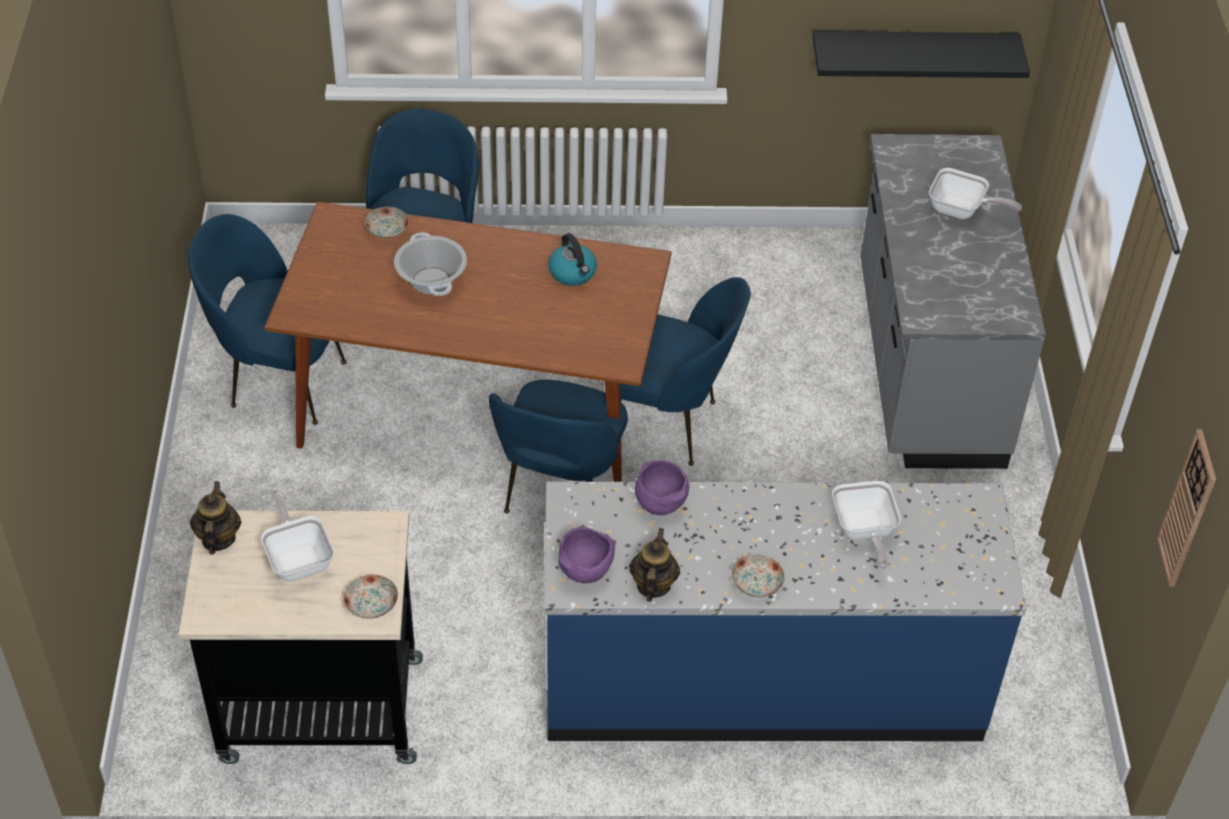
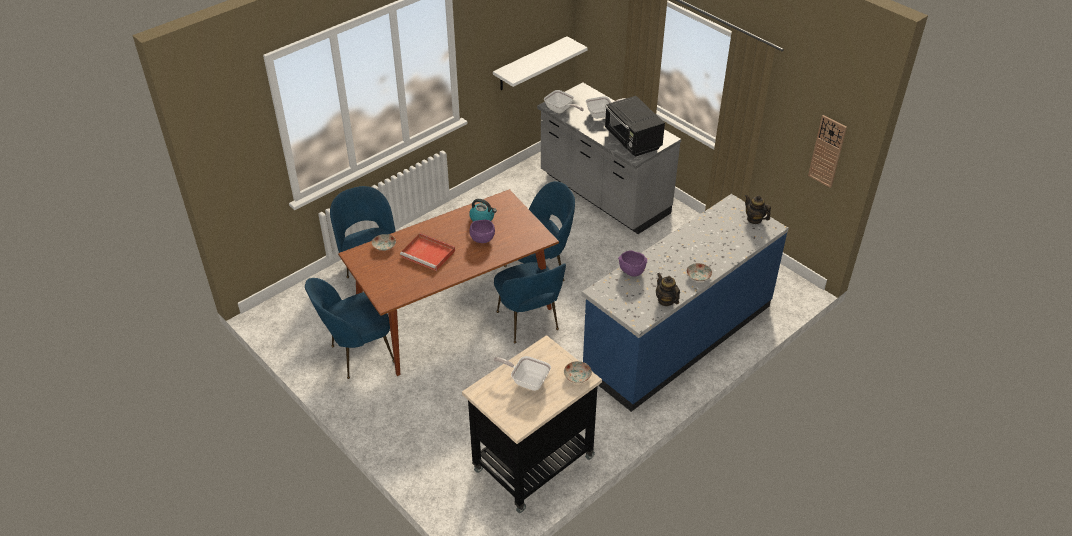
camera: 40 degrees left, 5 degrees down
teapot [190,481,241,554] -> teapot moved to [745,194,771,224]
cooking pot [394,232,467,296] -> red tray [400,233,455,271]
purple bowl [558,527,615,583] -> purple bowl moved to [470,220,495,243]
black shelf [813,31,1030,78] -> white shelf [493,36,588,90]
frying pan [832,481,901,569] -> frying pan moved to [544,90,584,113]
none -> black microwave [605,96,665,157]

